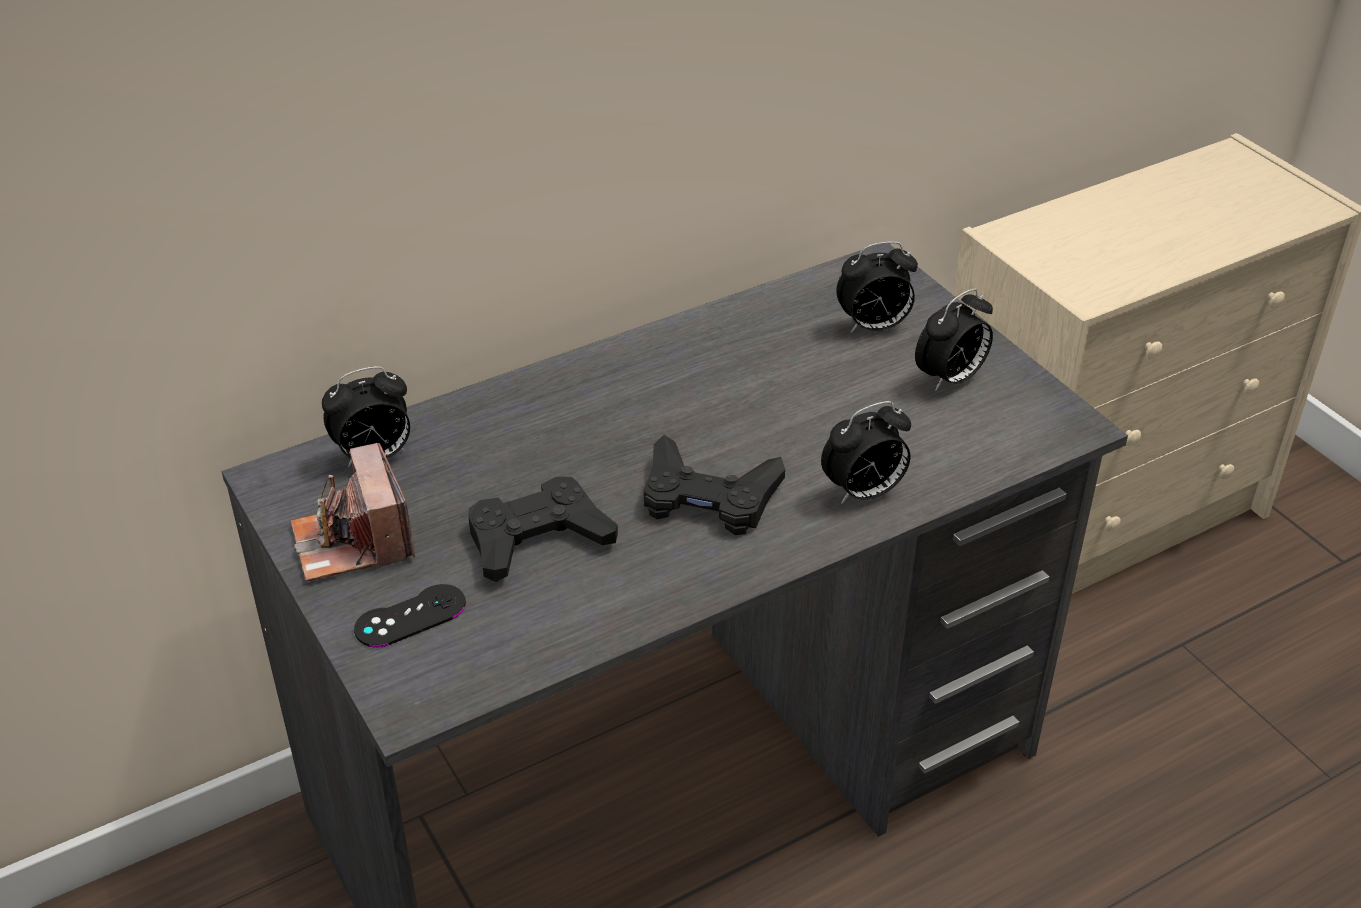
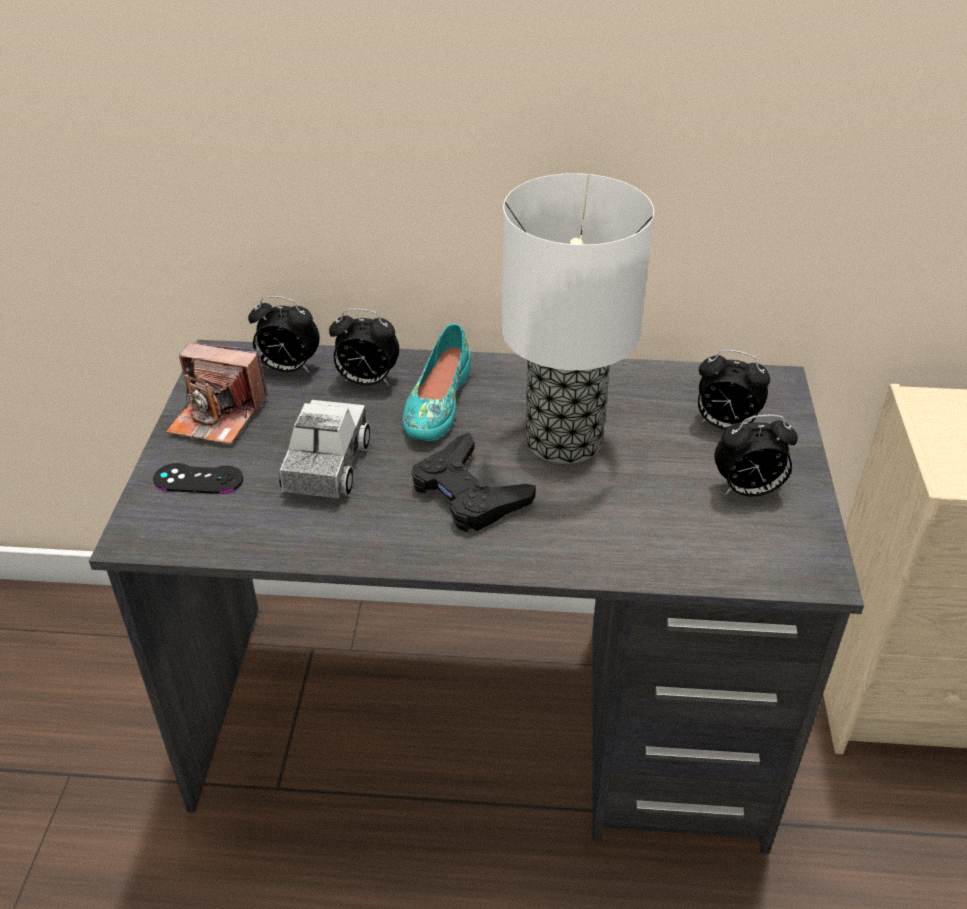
camera: 35 degrees right, 0 degrees up
camera [291,443,415,582] -> camera turned 90 degrees counterclockwise [166,343,268,445]
black game controller [468,477,618,582] -> toy truck [279,400,370,498]
alarm clock [821,401,911,504] -> alarm clock moved to [329,309,400,385]
none -> turquoise shoe [403,323,471,441]
none -> table lamp [502,173,654,464]

